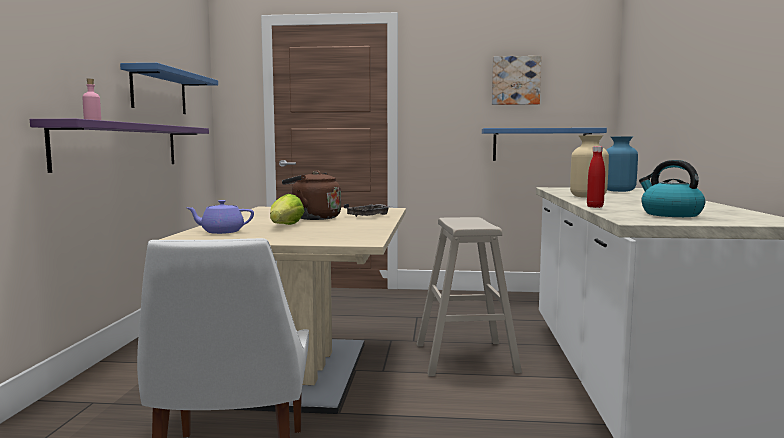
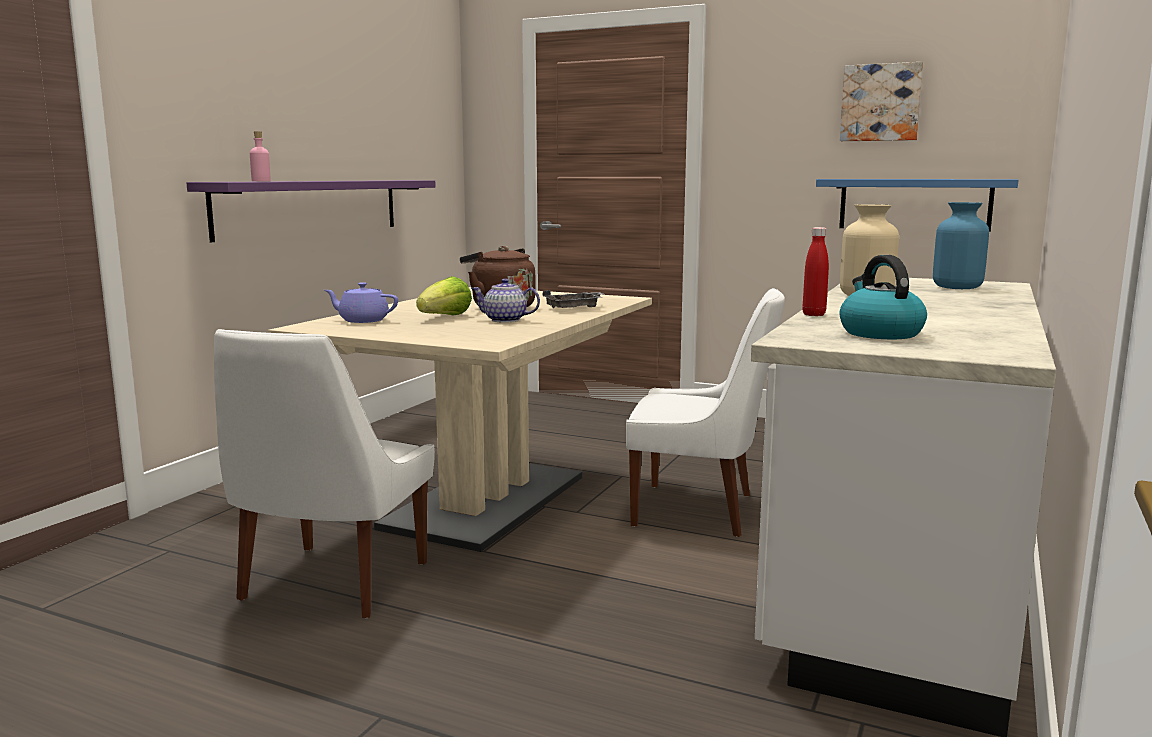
camera: 20 degrees right, 5 degrees up
blue shelf [120,63,218,114] -> none
beige stool [417,217,522,377] -> white chair [626,288,785,537]
none -> teapot [471,278,540,323]

